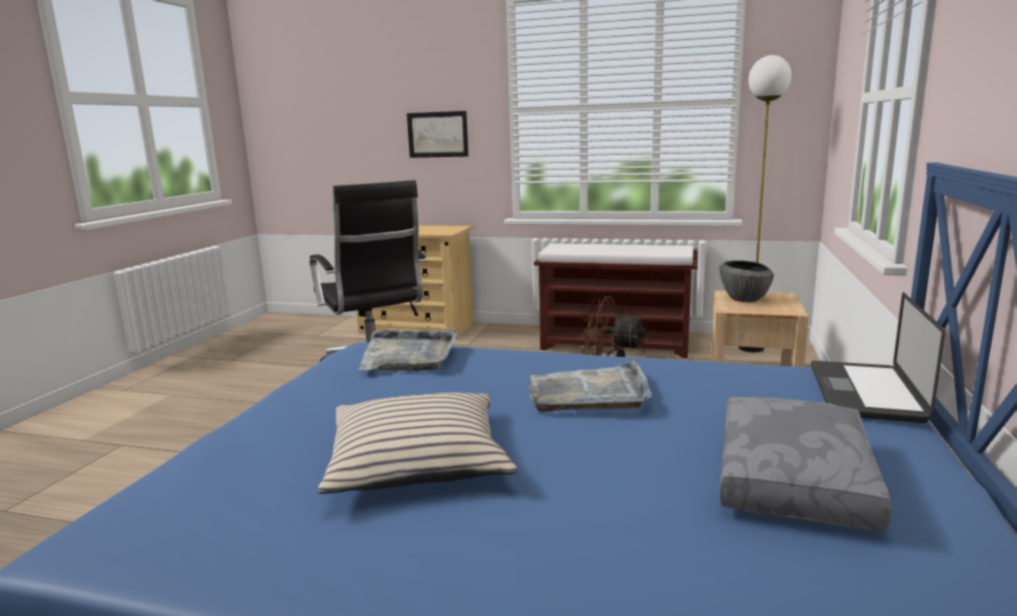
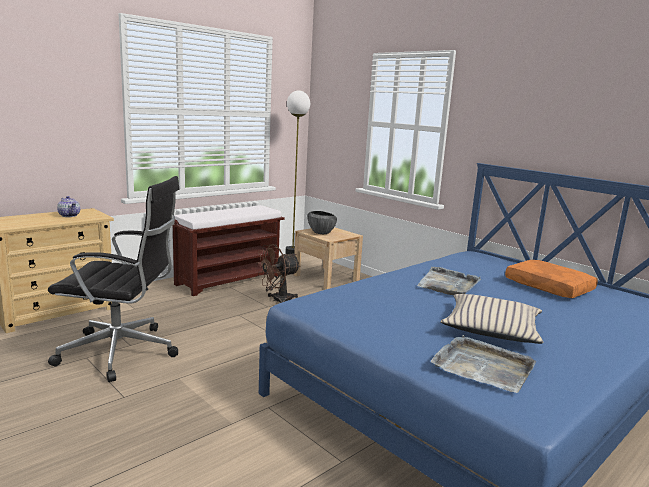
camera: 60 degrees left, 0 degrees up
grey tray [358,329,458,372] -> grey tray moved to [431,335,536,393]
picture [407,111,468,158] -> none
grey pillow [719,397,892,530] -> orange pillow [505,260,598,298]
laptop [811,292,945,423] -> none
none -> teapot [57,196,80,217]

